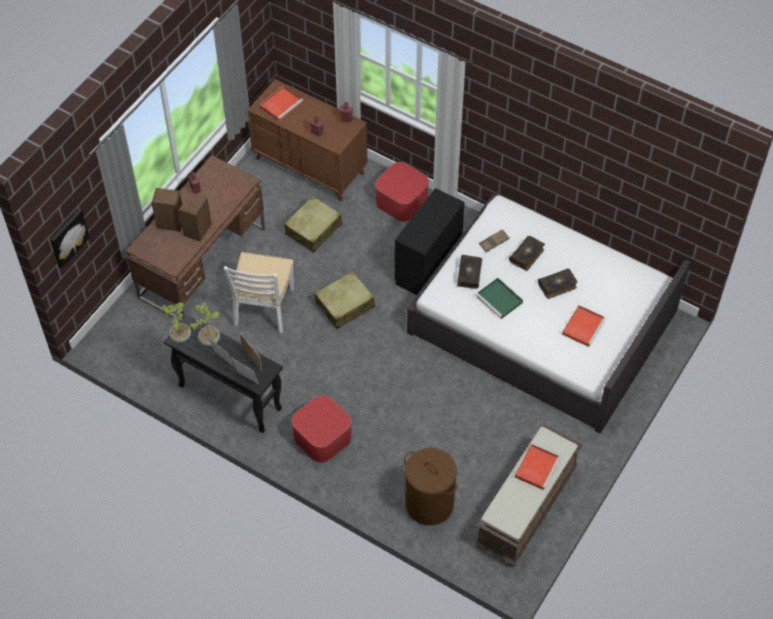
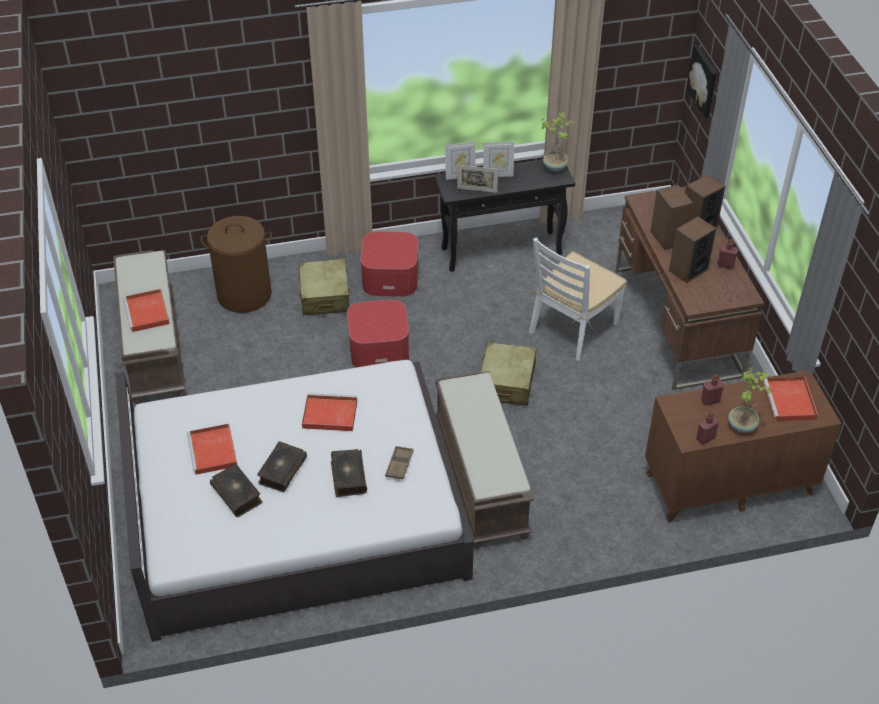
camera: 135 degrees right, 10 degrees down
potted plant [189,303,220,346] -> potted plant moved to [728,367,773,433]
white chair [224,252,294,333] -> white chair turned 105 degrees counterclockwise [529,238,627,361]
beige suitcase [284,196,342,253] -> beige suitcase moved to [298,259,350,315]
ottoman [375,162,429,222] -> ottoman moved to [347,299,409,368]
black dresser [394,188,465,295] -> brown bench [434,371,534,548]
book [457,255,482,289] -> book moved to [210,464,262,517]
green tray [476,278,523,319] -> red tray [302,393,357,431]
none -> speaker [669,216,716,283]

